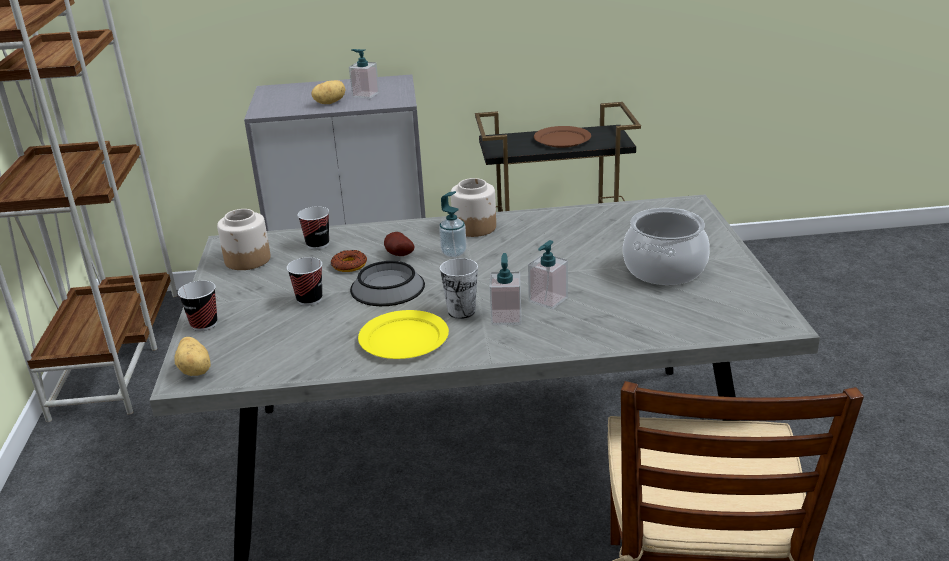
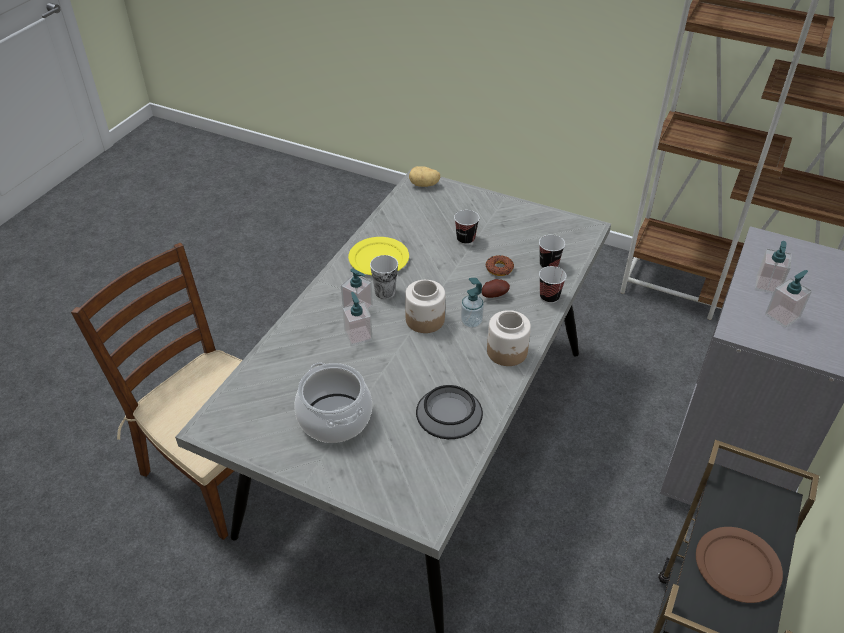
camera: 120 degrees right, 15 degrees up
cup [178,281,217,331] -> cup moved to [539,266,567,304]
jar [217,209,271,270] -> jar moved to [405,280,445,333]
potato [311,80,346,104] -> soap dispenser [755,241,792,294]
bowl [350,261,425,306] -> bowl moved to [416,385,483,439]

